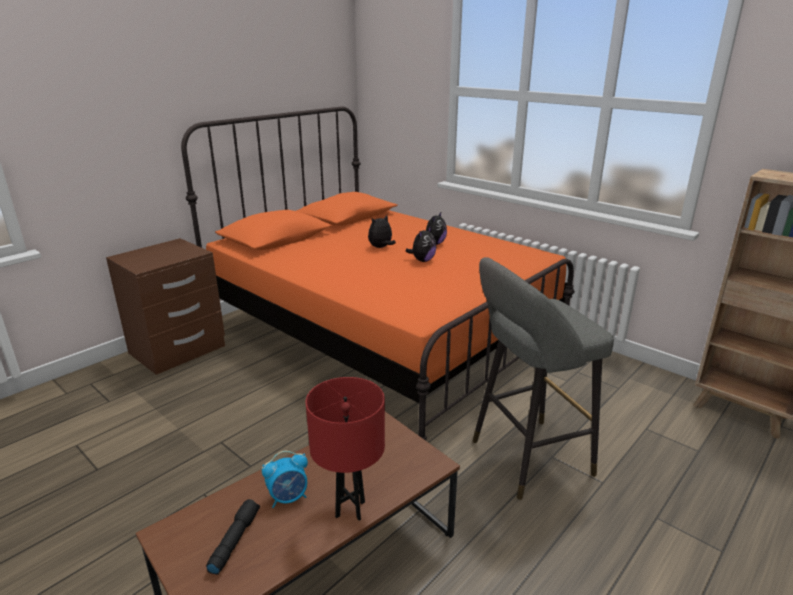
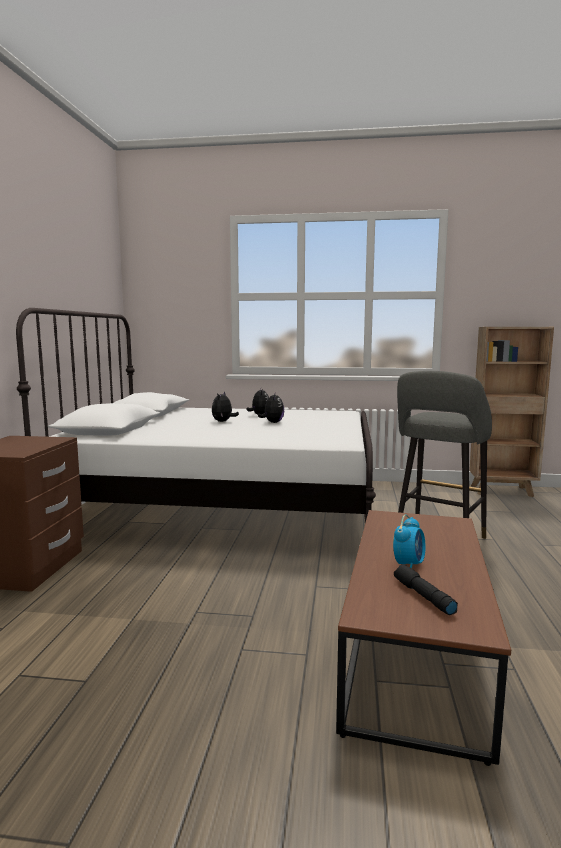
camera: 35 degrees left, 15 degrees down
orange bed [181,107,575,441] -> white bed [16,308,376,522]
red table lamp [306,377,385,521] -> none

